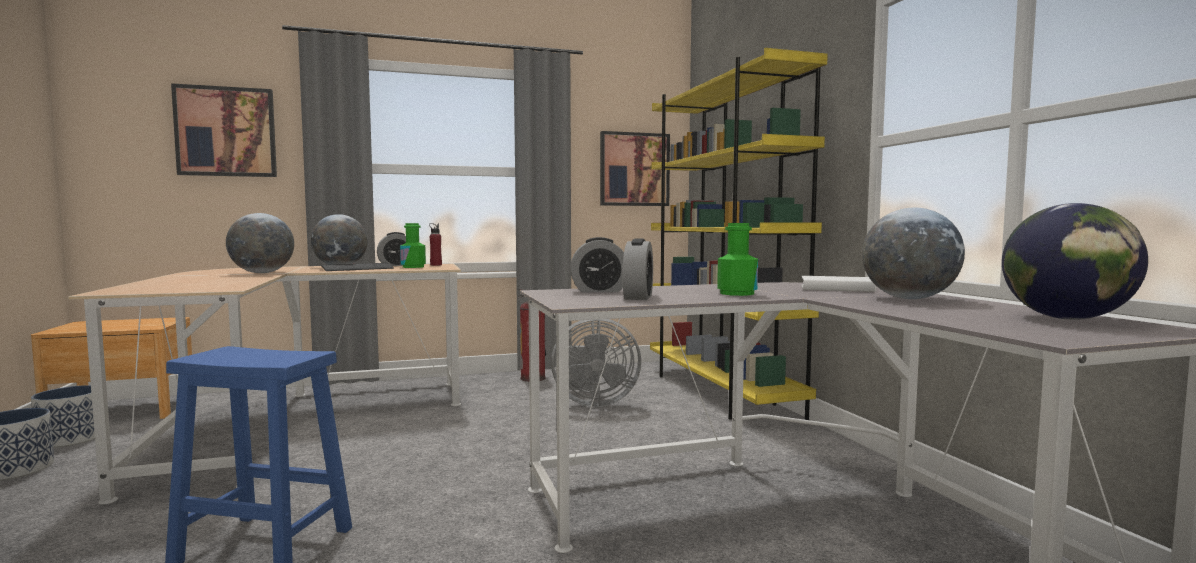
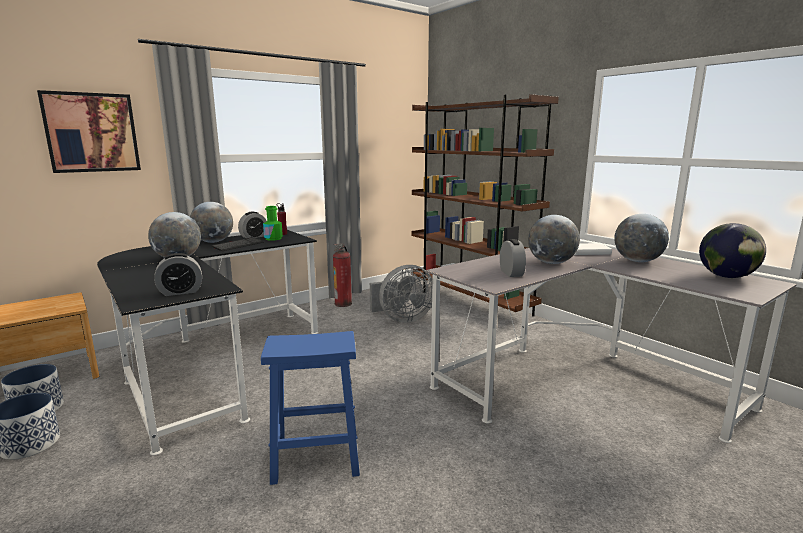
camera: 20 degrees left, 10 degrees up
beige desk [68,264,461,505] -> black desk [97,230,318,455]
alarm clock [570,237,624,292] -> alarm clock moved to [154,253,202,296]
picture [600,131,670,206] -> none
yellow bookcase [650,48,828,420] -> brown bookcase [411,94,559,316]
green bottle [717,223,758,296] -> globe [528,215,580,264]

